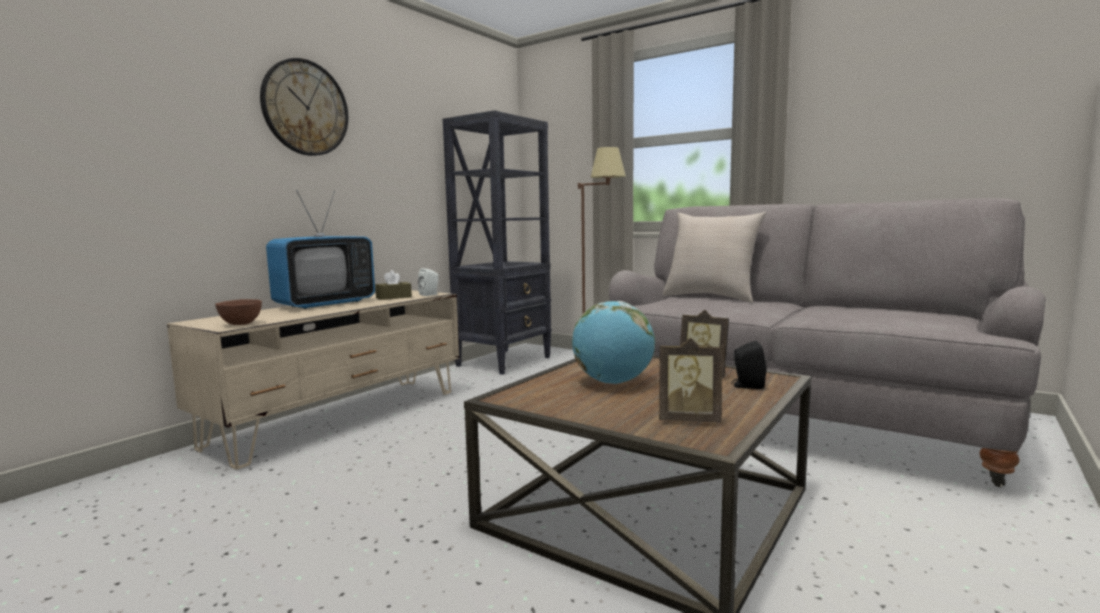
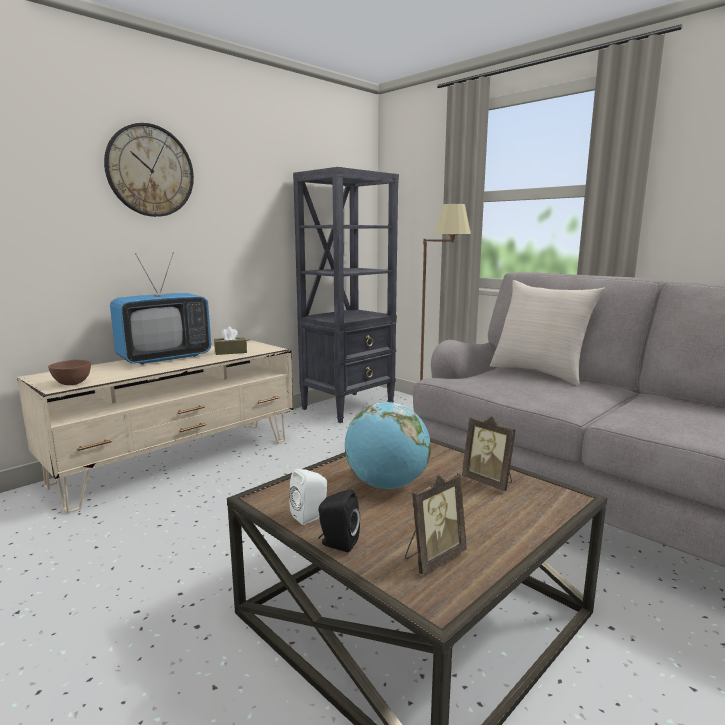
camera: 10 degrees right, 5 degrees up
white speaker [418,268,438,296] -> white speaker moved to [289,469,327,525]
picture frame [659,338,722,423] -> picture frame turned 60 degrees counterclockwise [405,474,466,575]
black speaker [731,340,766,389] -> black speaker moved to [318,490,360,552]

